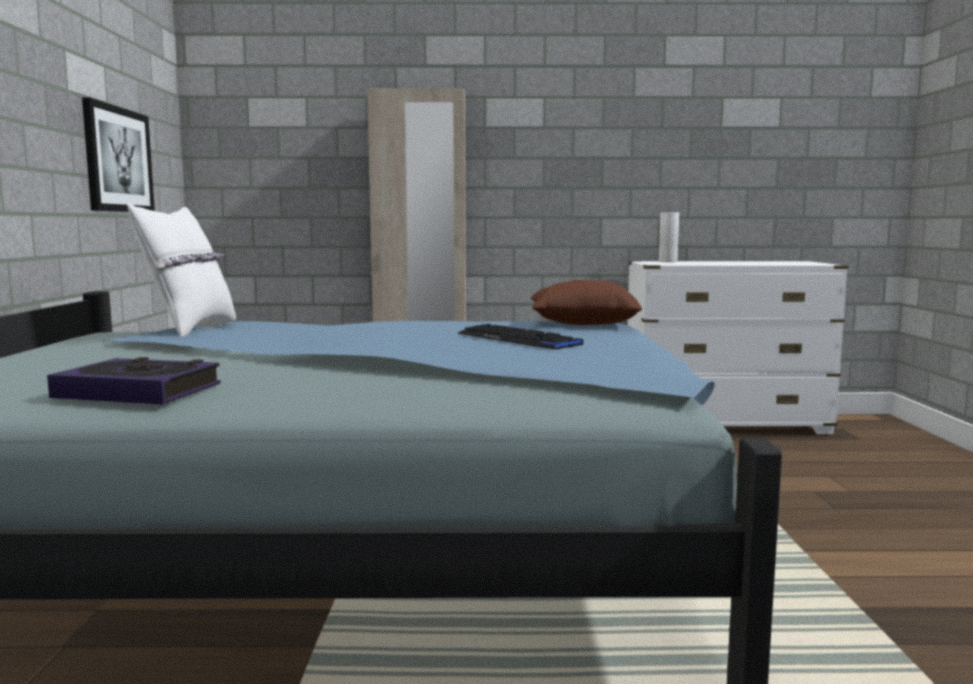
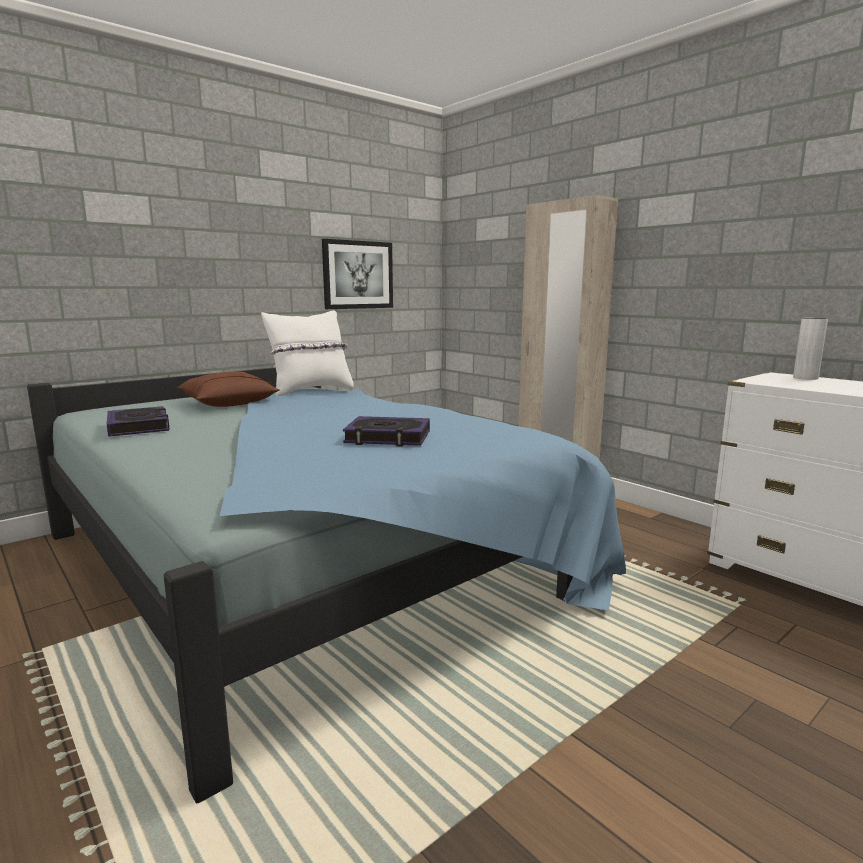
camera: 50 degrees right, 5 degrees up
keyboard [457,324,583,349] -> book [343,416,430,447]
brown pillow [531,280,642,325] -> brown pillow moved to [177,371,280,407]

